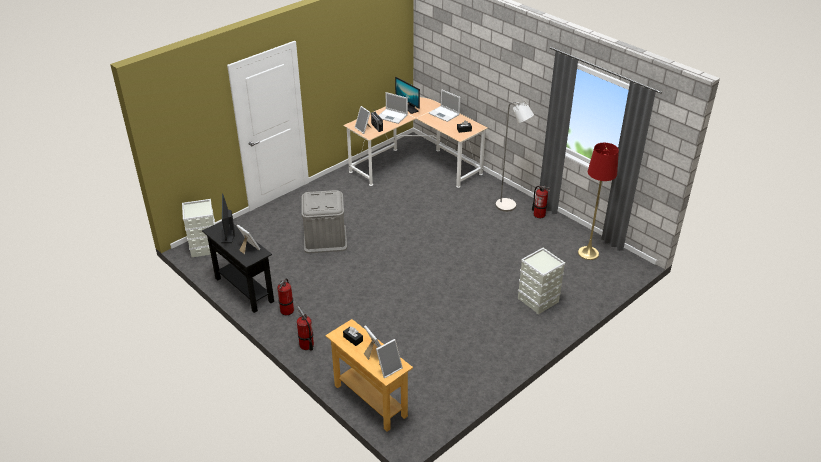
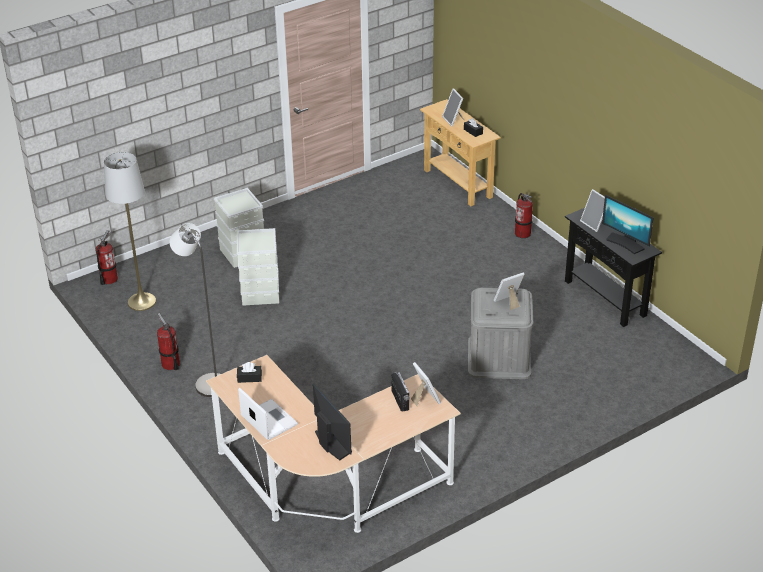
camera: 170 degrees left, 0 degrees up
grey storage box [182,199,218,257] -> grey storage box moved to [237,228,279,306]
monitor [221,193,235,243] -> monitor turned 135 degrees clockwise [602,195,654,254]
fire extinguisher [277,278,294,315] -> fire extinguisher moved to [96,230,118,285]
picture frame [376,339,403,378] -> picture frame moved to [494,272,525,310]
laptop [379,92,408,124] -> none
red floor lamp [578,143,619,260] -> grey floor lamp [104,152,156,311]

